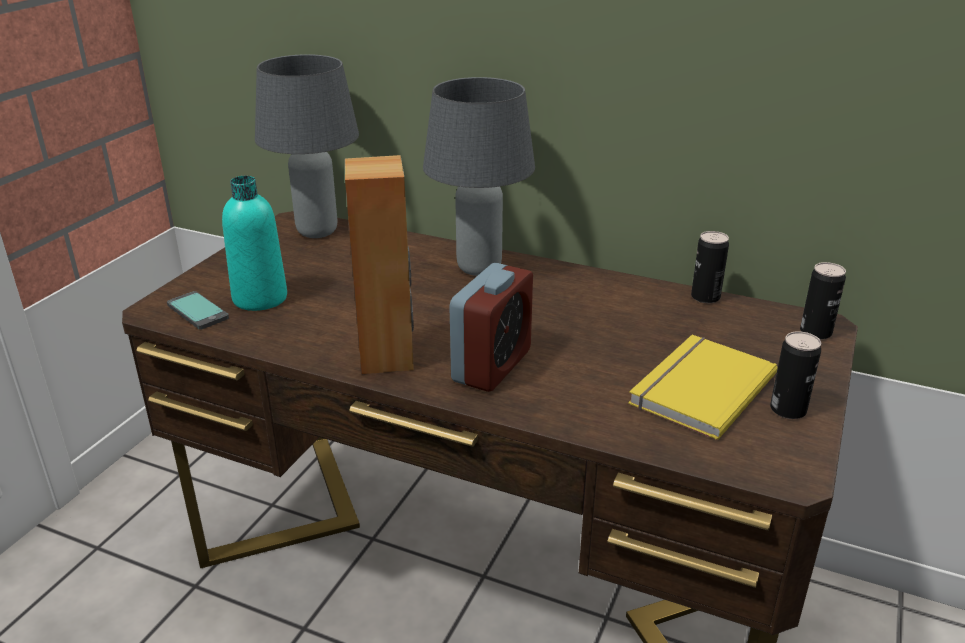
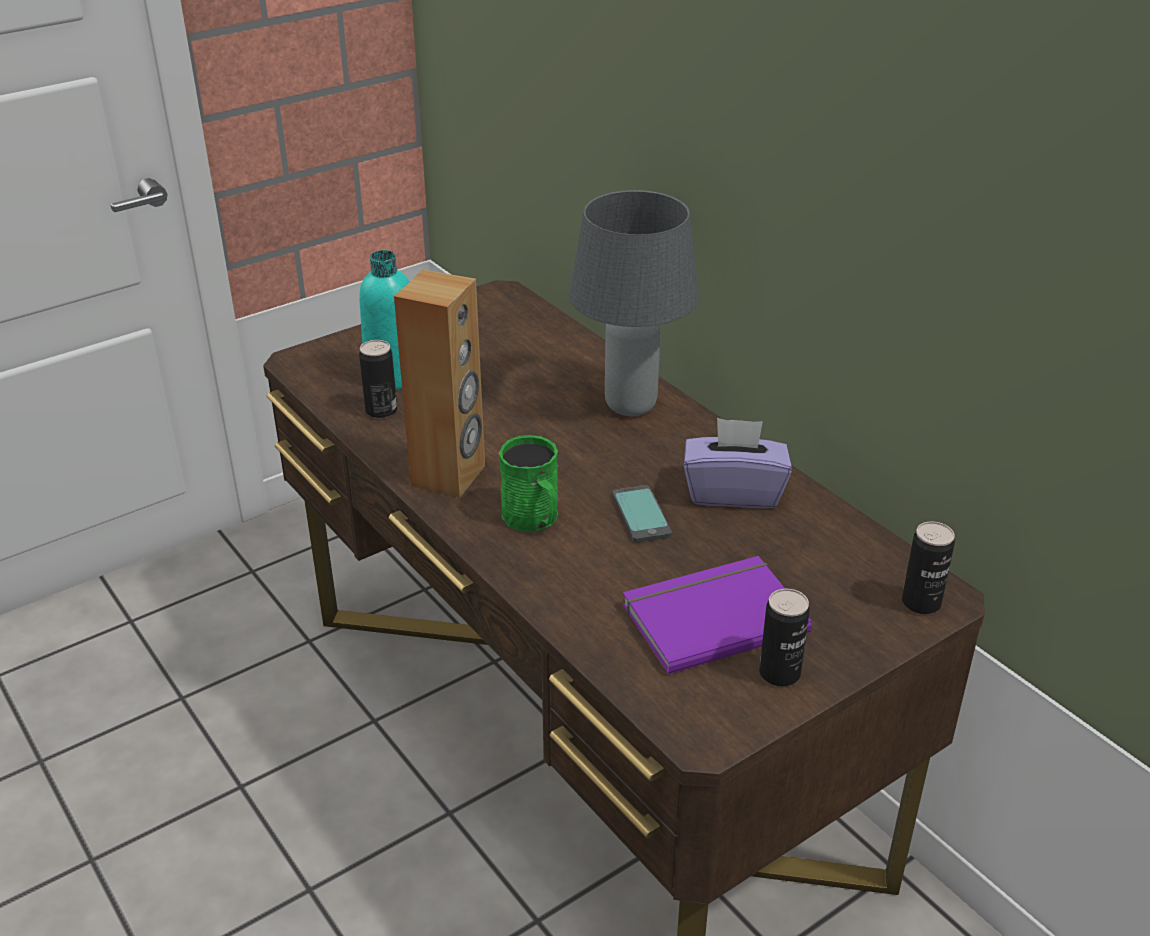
camera: 30 degrees right, 5 degrees up
phone [167,291,229,330] -> phone moved to [612,485,672,543]
grey table lamp [255,54,359,238] -> none
alarm clock [449,263,533,392] -> green mug [499,435,558,532]
yellow book [628,335,778,440] -> purple book [622,556,812,675]
can [691,231,729,303] -> can moved to [359,340,397,419]
none -> purple tissue box [684,418,792,508]

